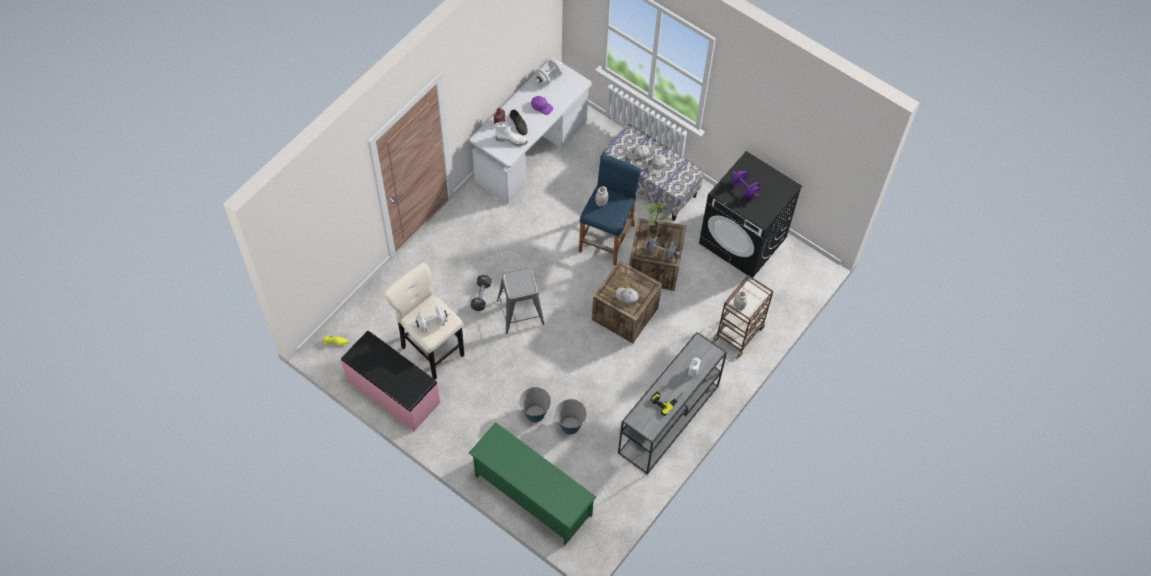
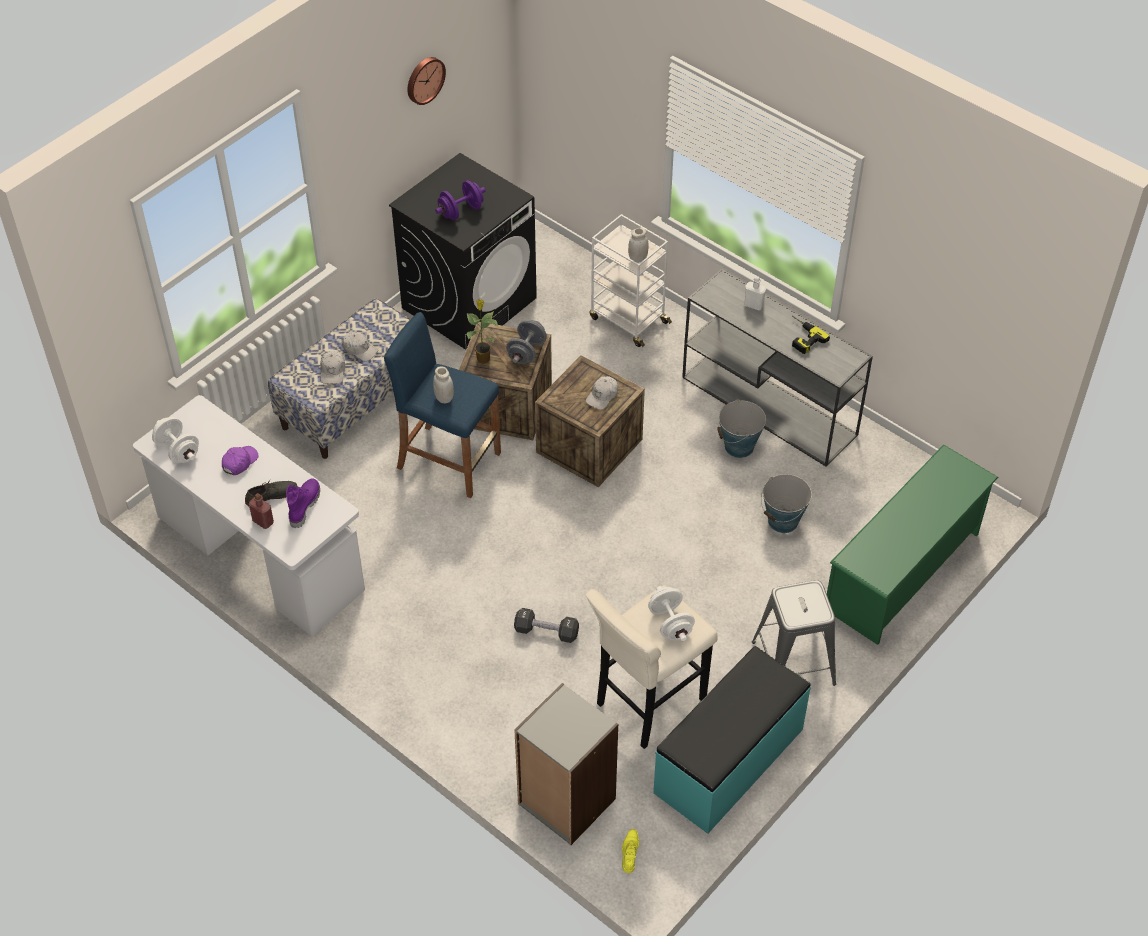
camera: 85 degrees left, 10 degrees down
pink bench [341,331,440,431] -> turquoise bench [653,646,811,834]
white boot [495,121,527,146] -> purple boot [286,478,320,528]
grey stool [497,268,545,334] -> grey stool moved to [752,580,836,686]
bucket [520,387,551,422] -> bucket moved to [717,399,766,458]
brown cart [712,275,774,359] -> white cart [590,214,672,347]
none -> wall clock [407,57,446,105]
none -> grey bookcase [514,683,618,845]

